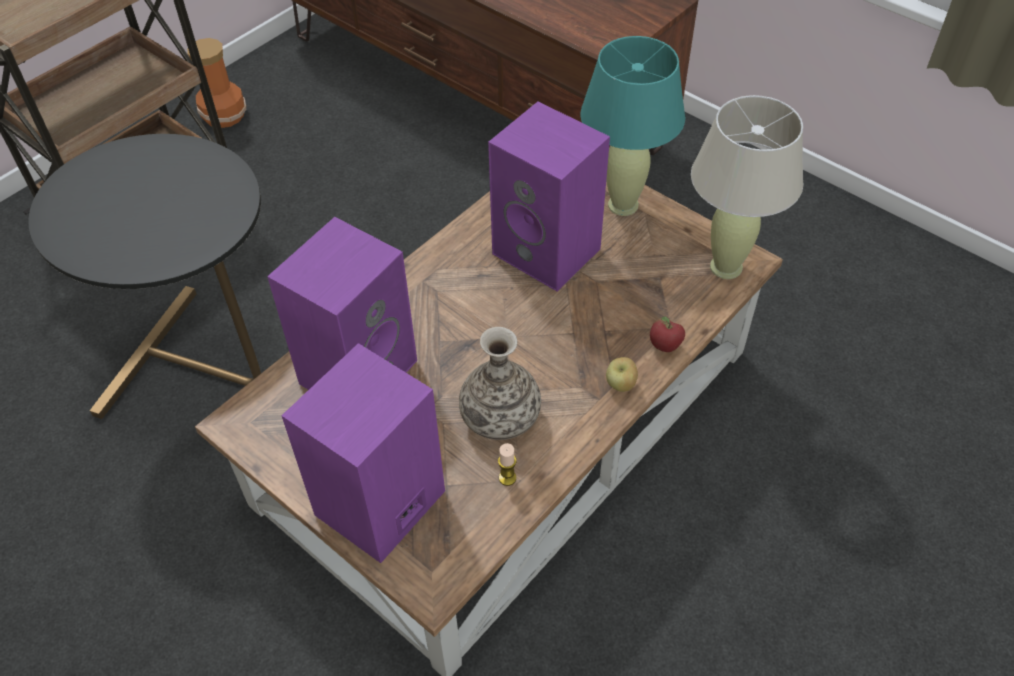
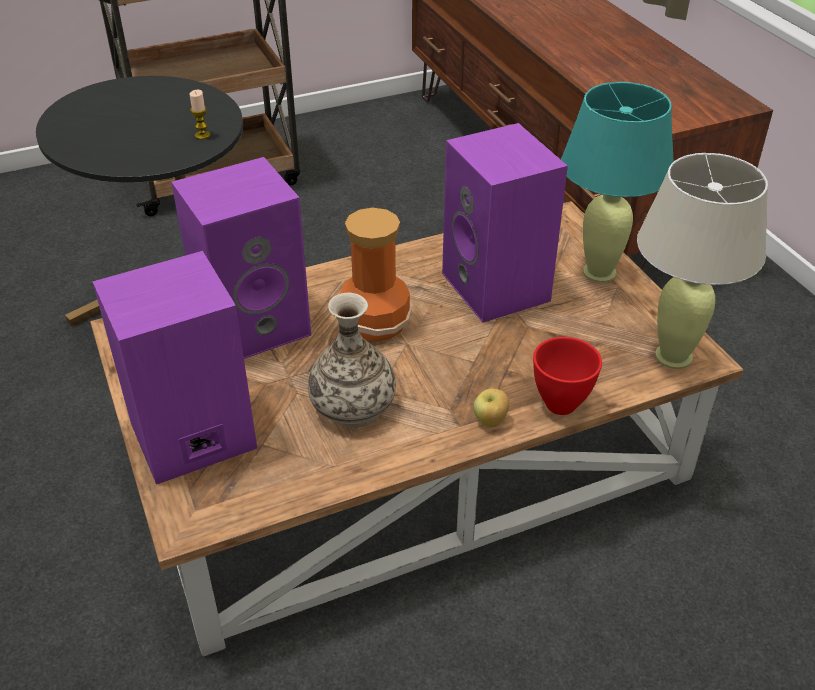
camera: 25 degrees right, 10 degrees down
vase [187,38,246,128] -> vase moved to [339,208,412,342]
candle [498,443,516,486] -> candle moved to [190,90,211,140]
apple [650,316,685,352] -> red bowl [533,337,602,415]

